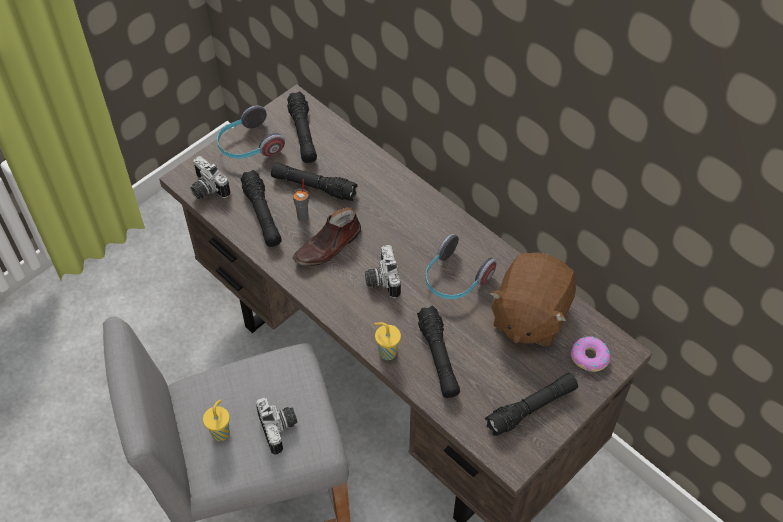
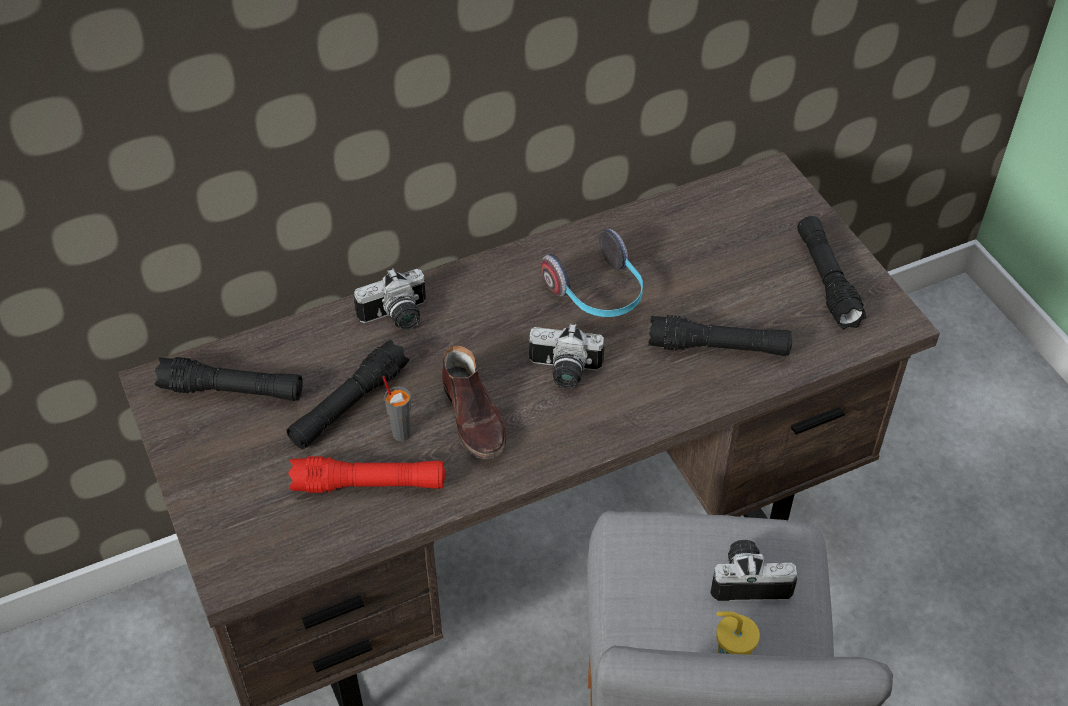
camera: 70 degrees left, 5 degrees down
camera [191,156,230,199] -> camera moved to [354,268,426,330]
headphones [217,106,285,159] -> none
black flashlight [240,170,282,247] -> red flashlight [288,456,445,493]
yellow cup [374,322,401,360] -> none
brown plush toy [489,253,576,346] -> none
donut [571,336,611,372] -> none

